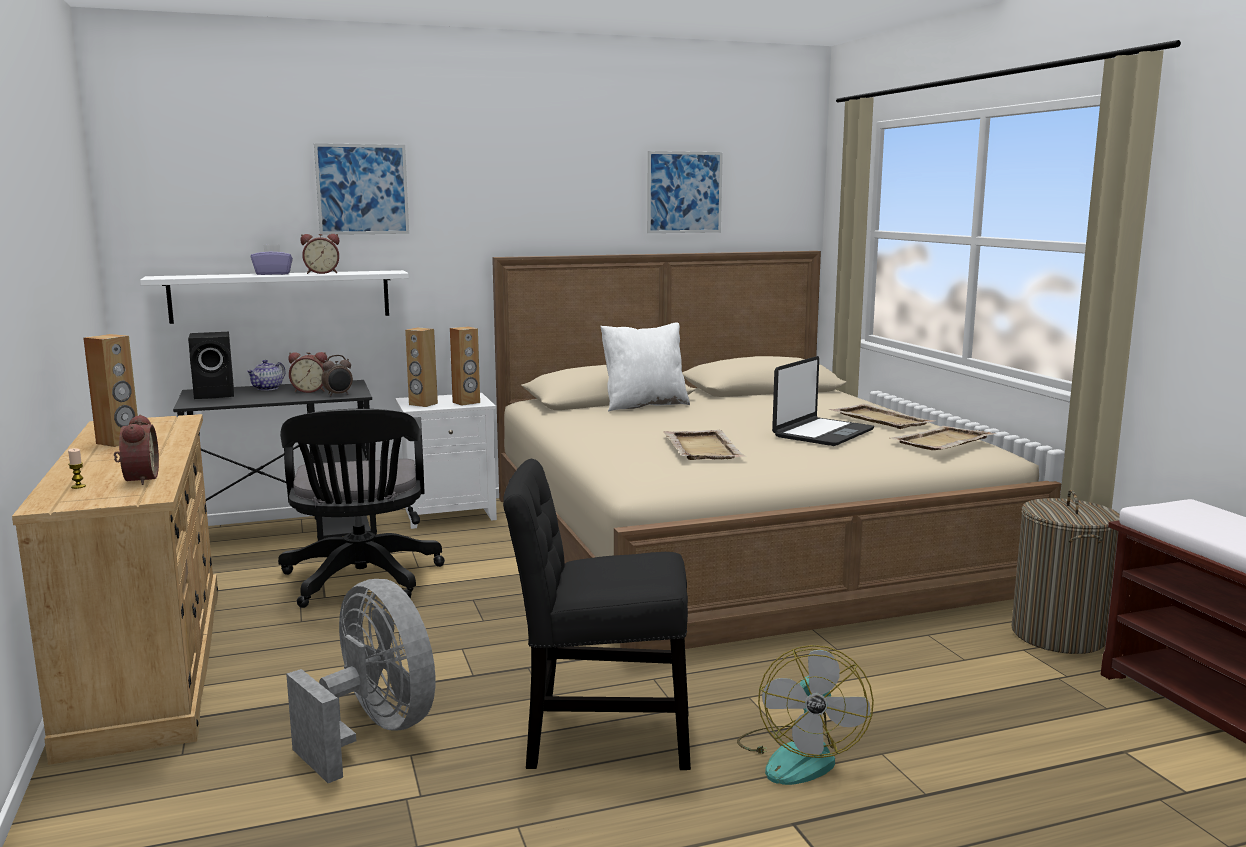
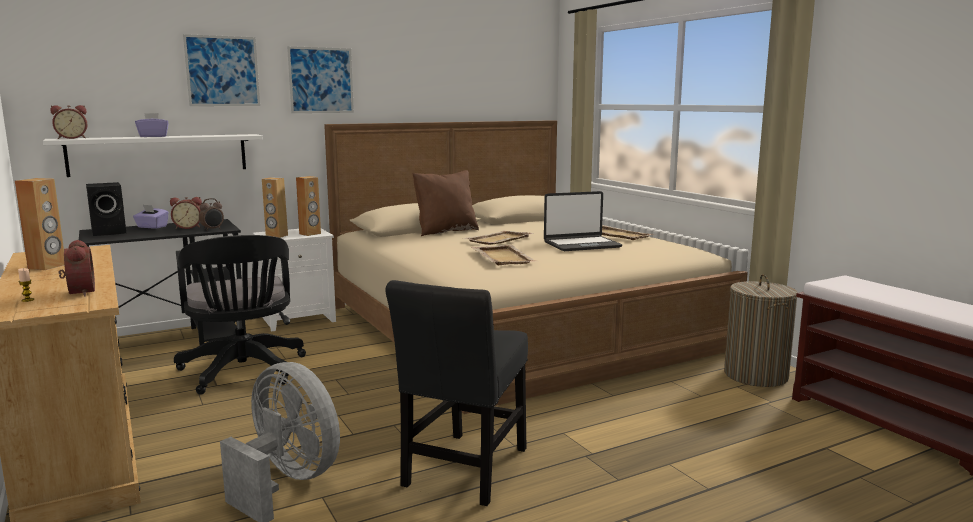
camera: 10 degrees left, 0 degrees up
teapot [246,360,285,391] -> purple tissue box [133,205,169,229]
alarm clock [300,234,339,274] -> alarm clock moved to [50,105,88,139]
black chair [503,459,691,770] -> black chair turned 60 degrees counterclockwise [386,280,528,506]
white pillow [601,323,690,411] -> brown pillow [413,170,479,236]
picture [647,151,723,233] -> picture moved to [287,46,354,113]
fan [737,645,874,785] -> none
laptop [772,356,874,446] -> laptop turned 45 degrees clockwise [544,191,622,251]
beige tray [891,426,997,450] -> beige tray moved to [462,231,534,245]

